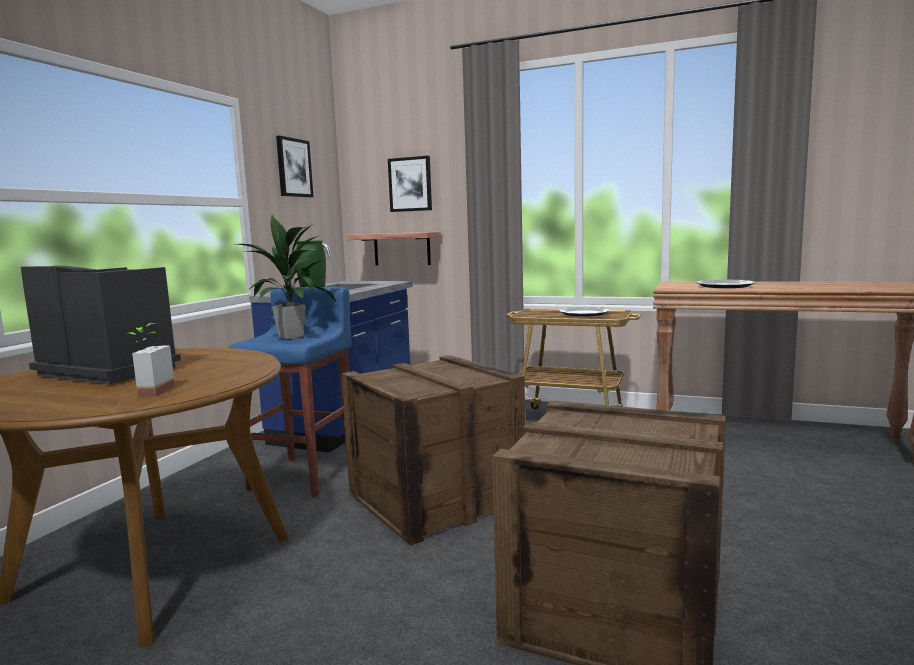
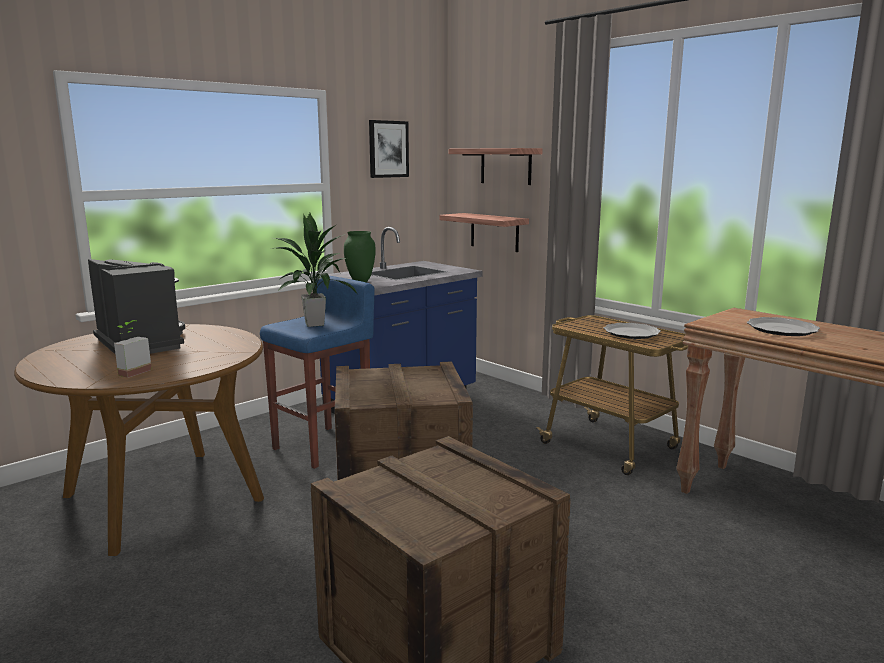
camera: 25 degrees right, 5 degrees up
picture [388,156,432,212] -> shelf [449,148,543,185]

